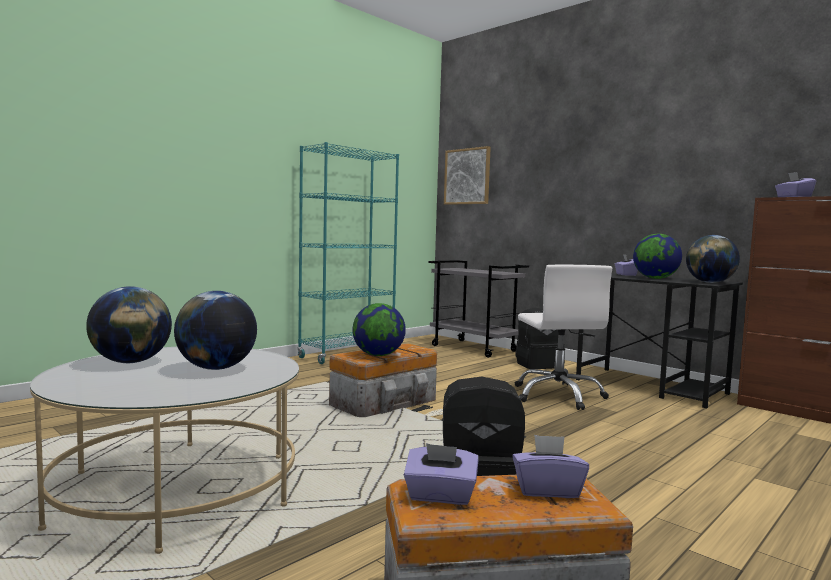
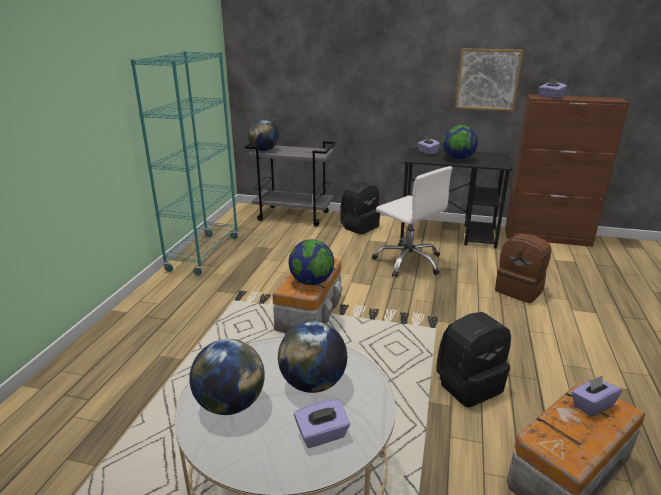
camera: 30 degrees left, 20 degrees up
purple tissue box [404,443,479,505] -> purple tissue box moved to [294,399,350,448]
picture [444,146,491,205] -> picture moved to [455,48,523,111]
globe [686,235,740,283] -> globe moved to [248,120,279,151]
none -> brown backpack [495,233,551,303]

